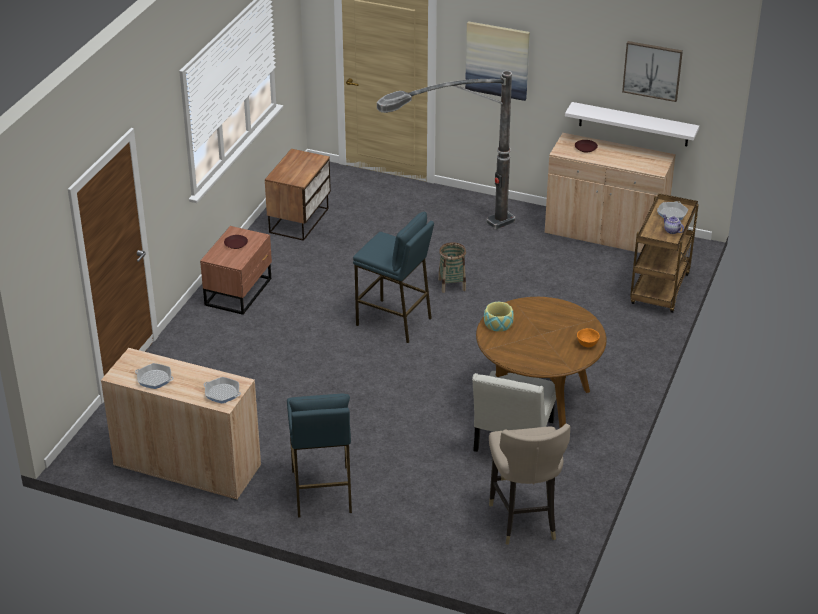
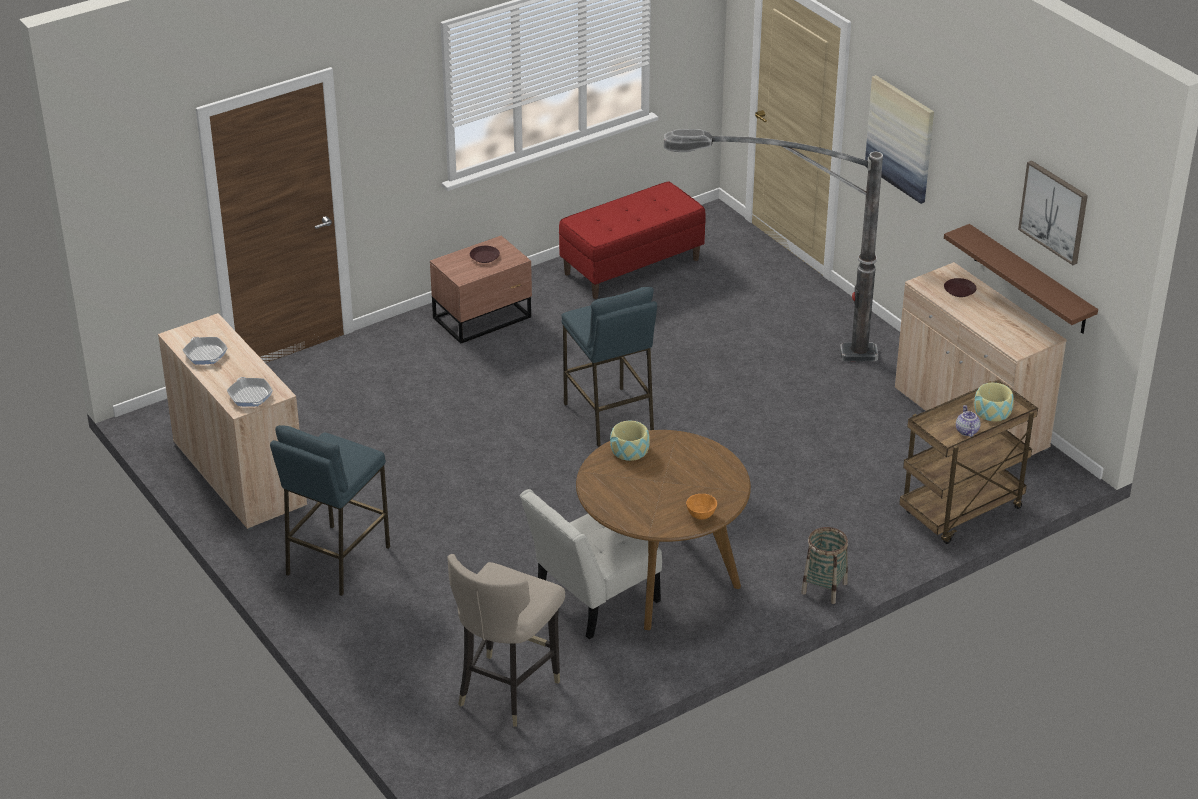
camera: 35 degrees right, 0 degrees up
nightstand [265,149,331,241] -> red bench [559,181,706,299]
basket [438,242,466,293] -> basket moved to [801,527,848,604]
white shelf [565,102,699,146] -> brown shelf [944,224,1098,334]
frying pan [657,201,689,220] -> bowl [974,383,1014,421]

